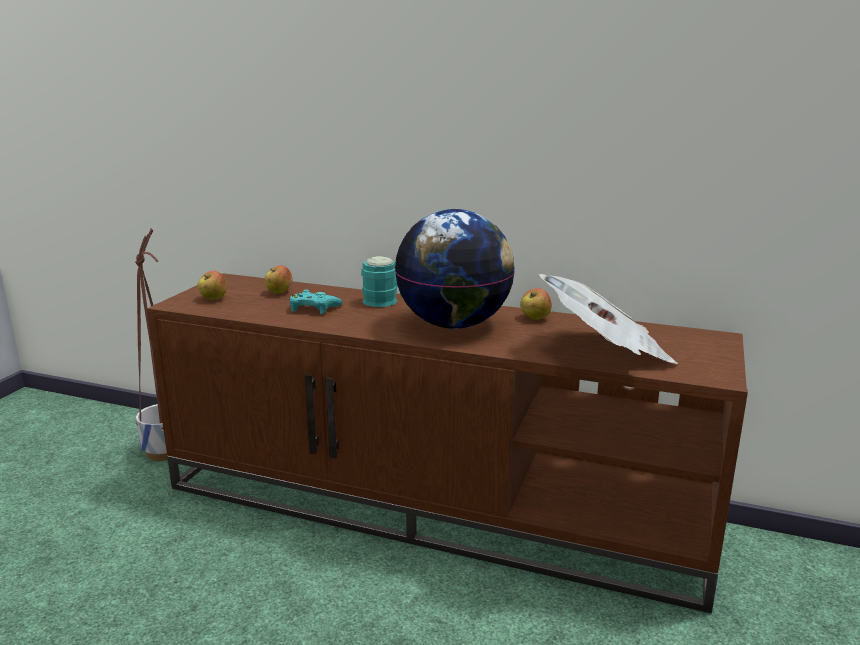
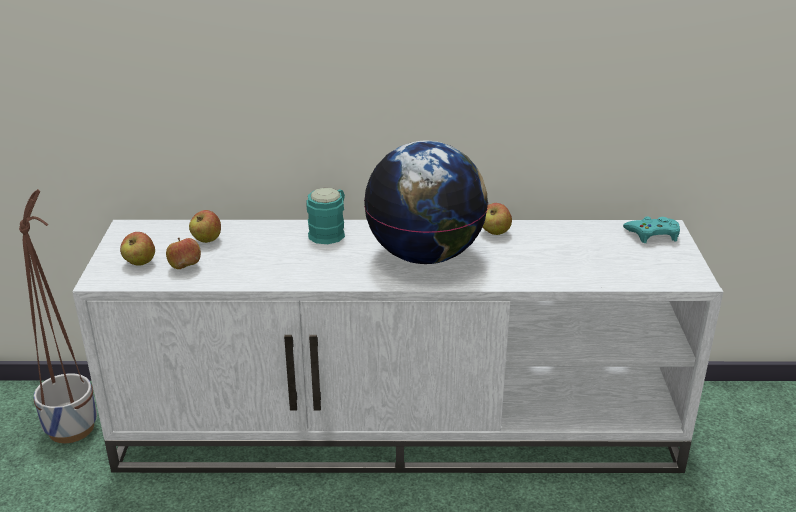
camera: 20 degrees left, 10 degrees up
brown tv stand [147,273,748,613] -> white tv stand [72,220,723,473]
turquoise game controller [290,290,342,314] -> turquoise game controller moved to [623,216,680,243]
newspaper [539,274,678,364] -> none
none -> apple [166,238,201,269]

